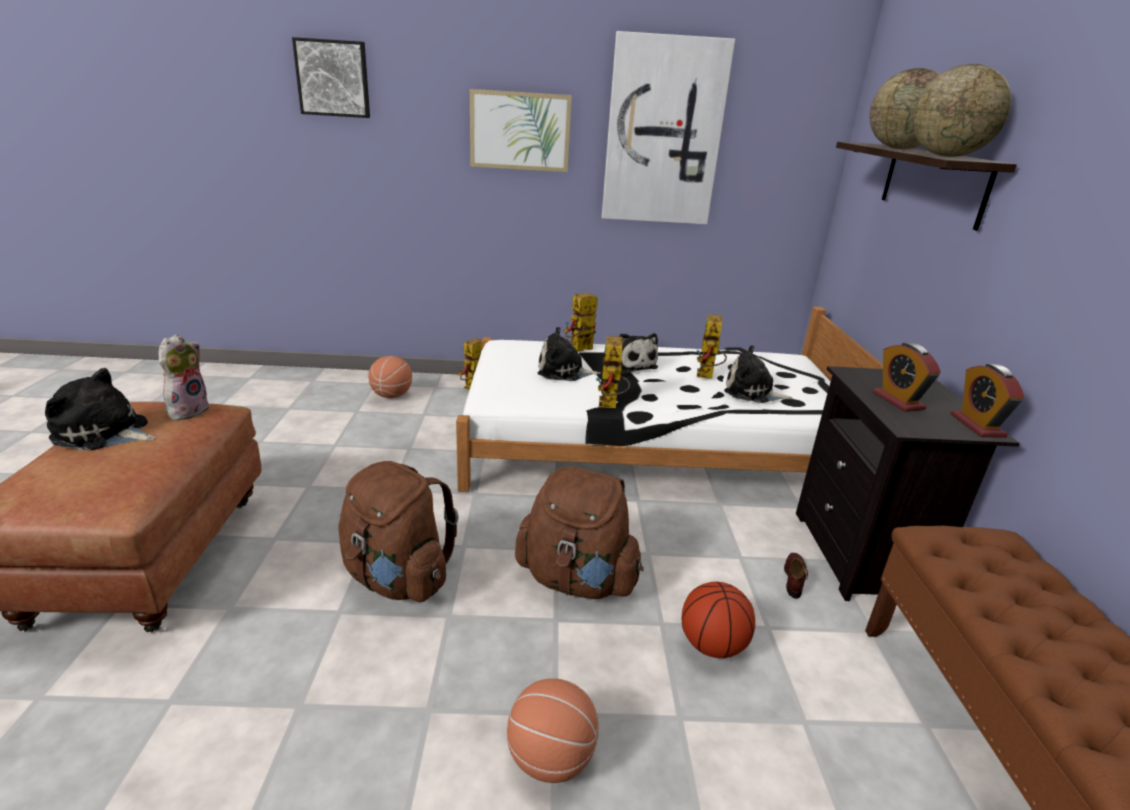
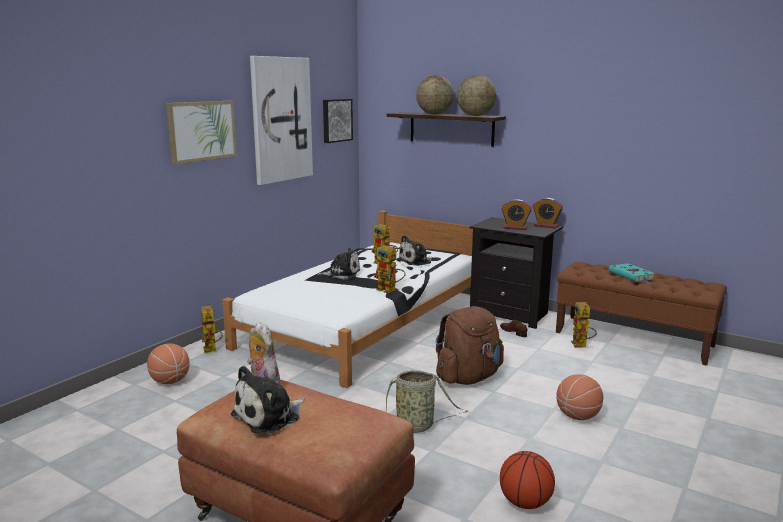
camera: 55 degrees left, 10 degrees down
picture [292,37,370,118] -> picture moved to [323,99,353,143]
brown backpack [338,461,459,602] -> basket [386,370,469,433]
plush toy [538,327,601,381] -> none
toy robot [564,293,598,352] -> toy robot moved to [571,302,597,348]
basketball [682,582,755,658] -> basketball moved to [500,451,555,509]
none -> turquoise book [609,263,655,284]

